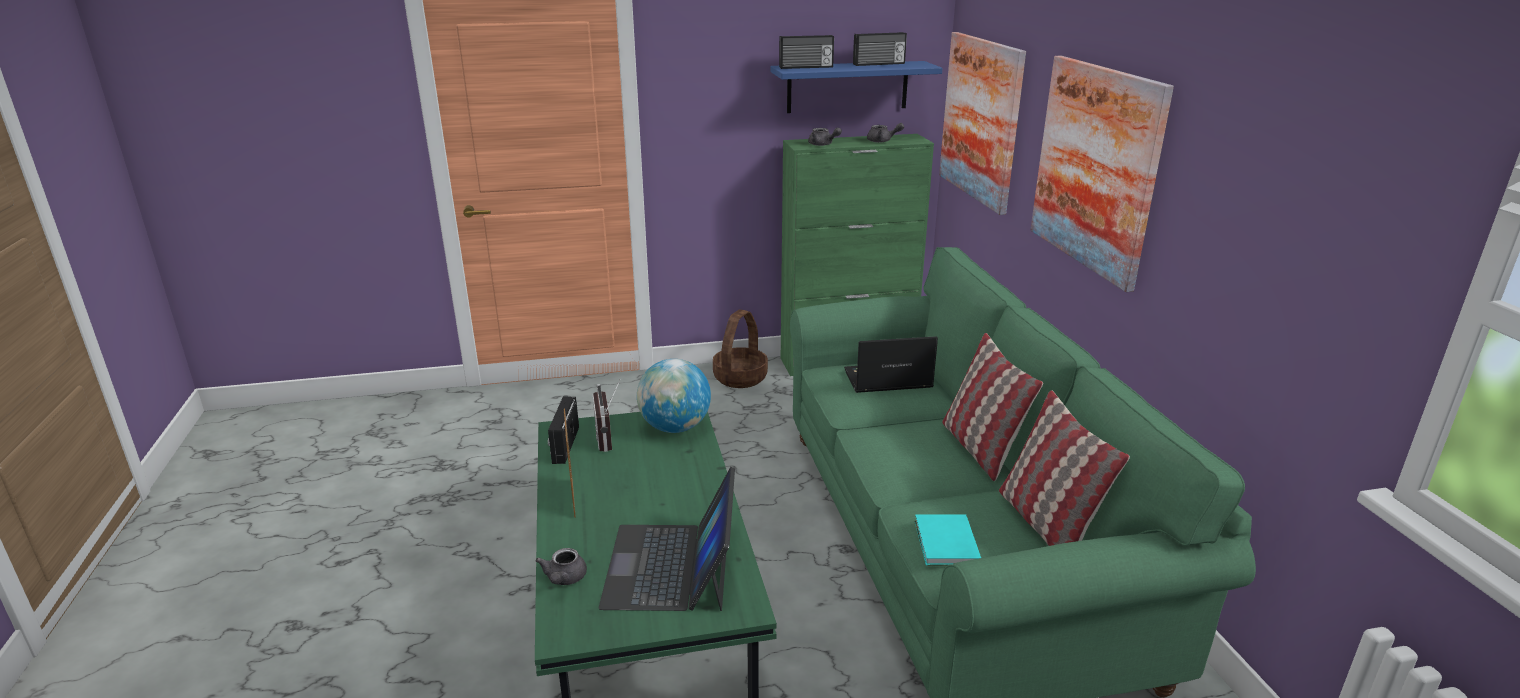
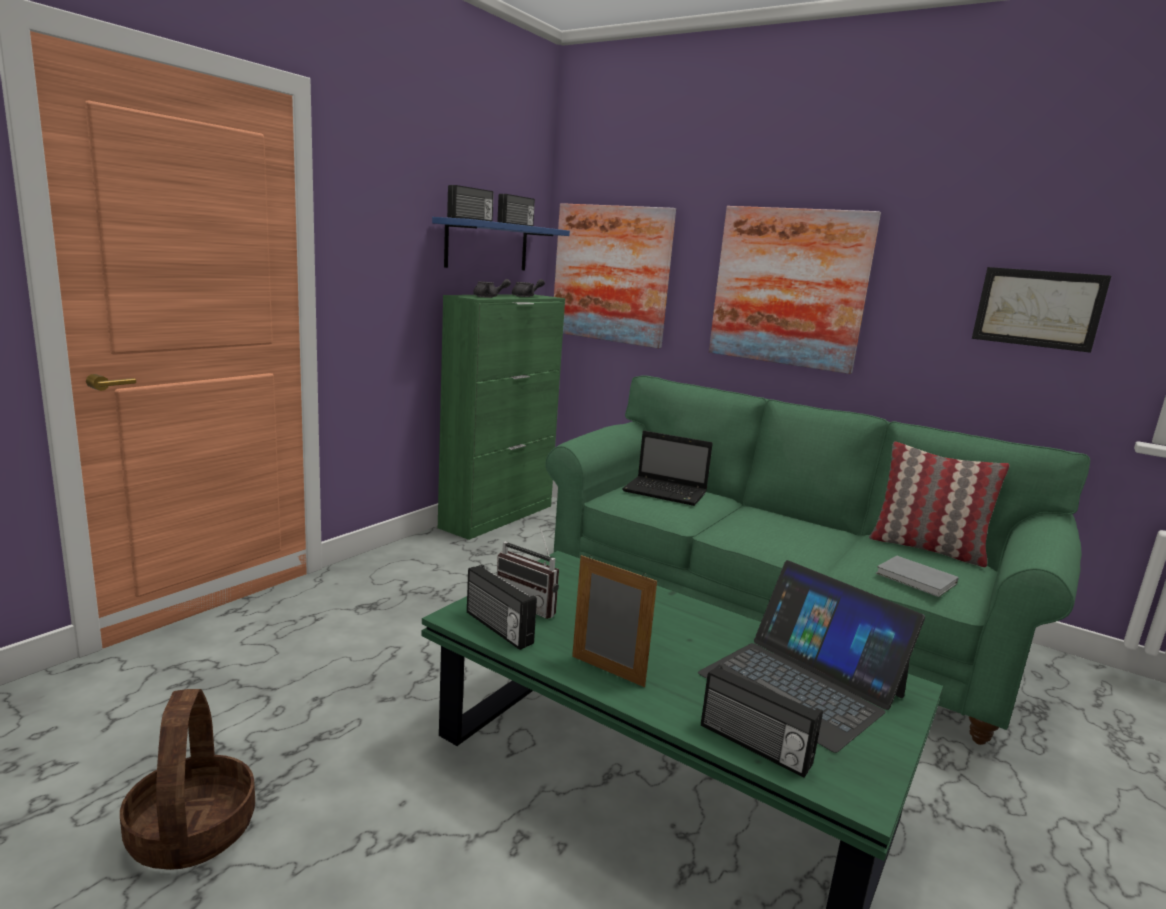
camera: 45 degrees left, 10 degrees down
grey teapot [535,548,587,585] -> radio [701,665,823,777]
globe [637,359,711,433] -> none
basket [713,310,768,388] -> basket moved to [120,689,255,870]
laptop [844,336,938,393] -> laptop turned 105 degrees counterclockwise [622,431,713,506]
turquoise book [915,514,981,565] -> grey book [875,556,959,597]
pillow [942,333,1043,481] -> none
none -> picture [972,267,1111,353]

